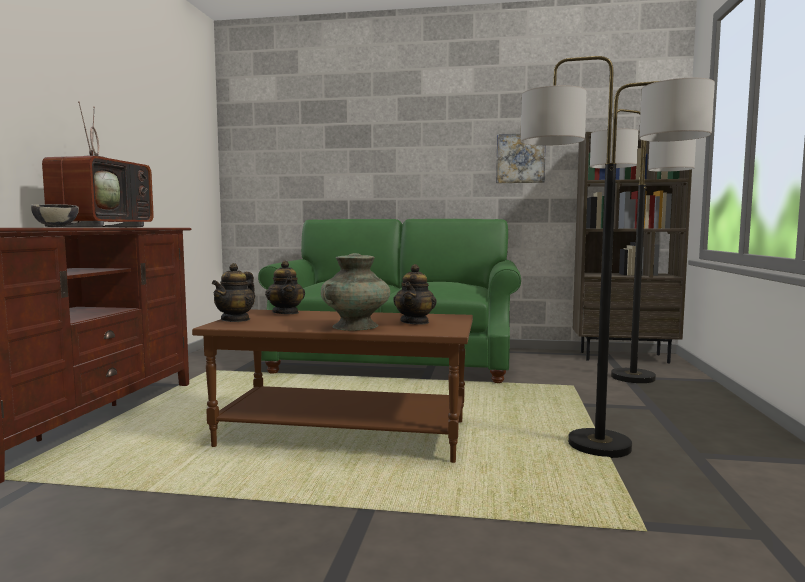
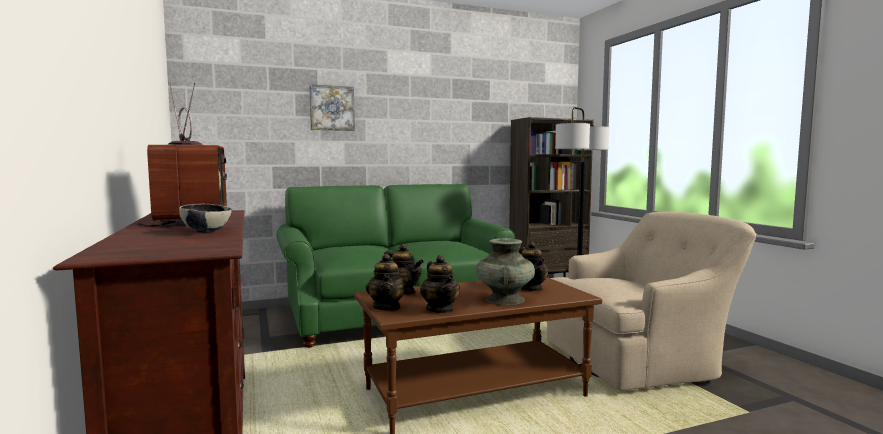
camera: 30 degrees left, 0 degrees up
picture [496,134,546,183] -> picture moved to [309,84,355,131]
floor lamp [521,56,715,458] -> beige armchair [547,211,756,391]
none -> teapot [420,255,460,313]

